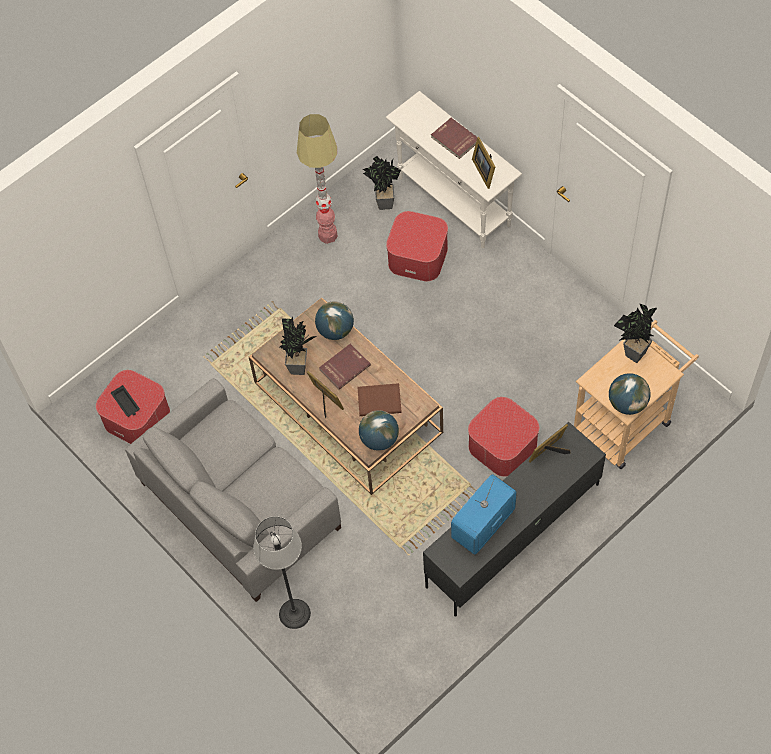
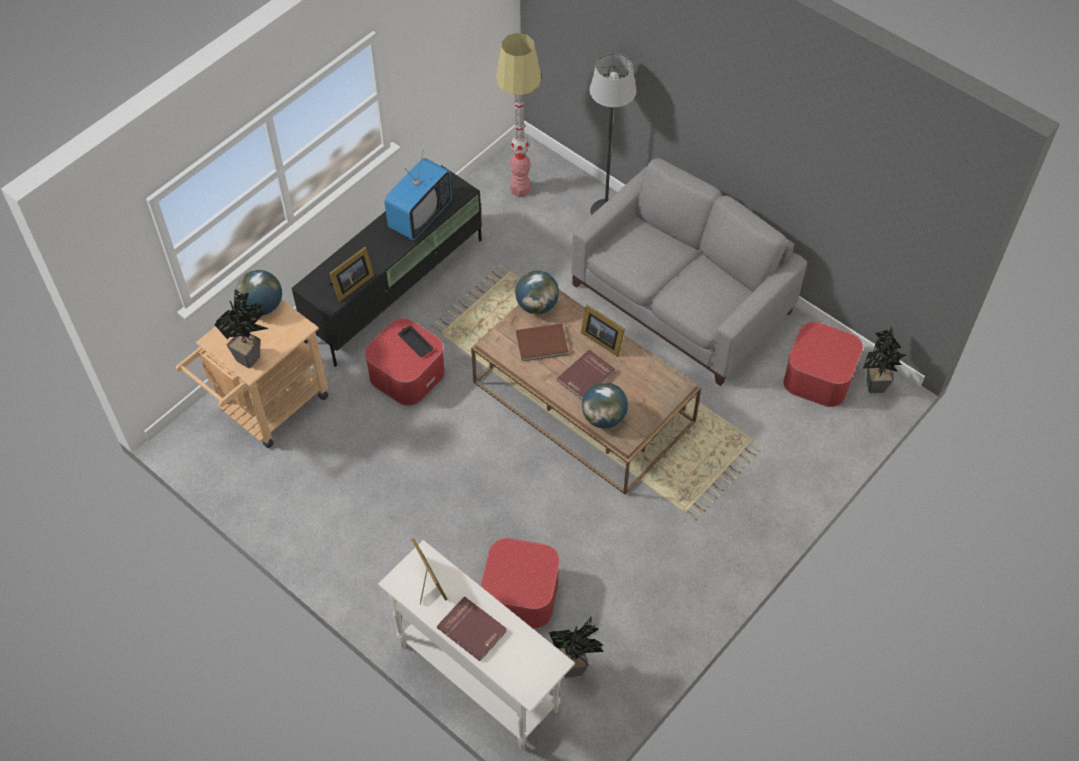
camera: 170 degrees right, 5 degrees down
black tray [111,385,140,417] -> black tray moved to [398,325,433,357]
potted plant [280,317,317,375] -> potted plant moved to [863,326,906,393]
floor lamp [297,114,338,244] -> floor lamp moved to [496,33,541,198]

